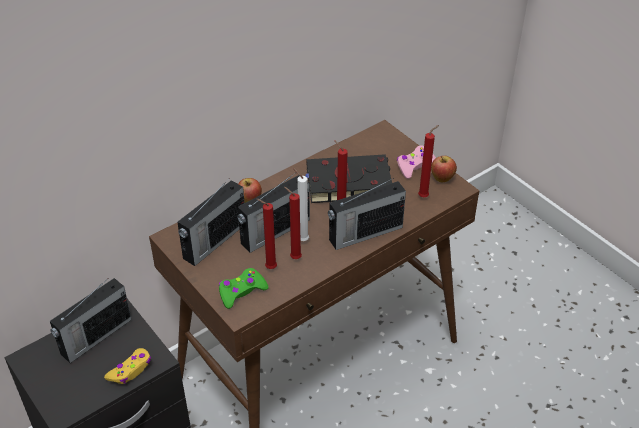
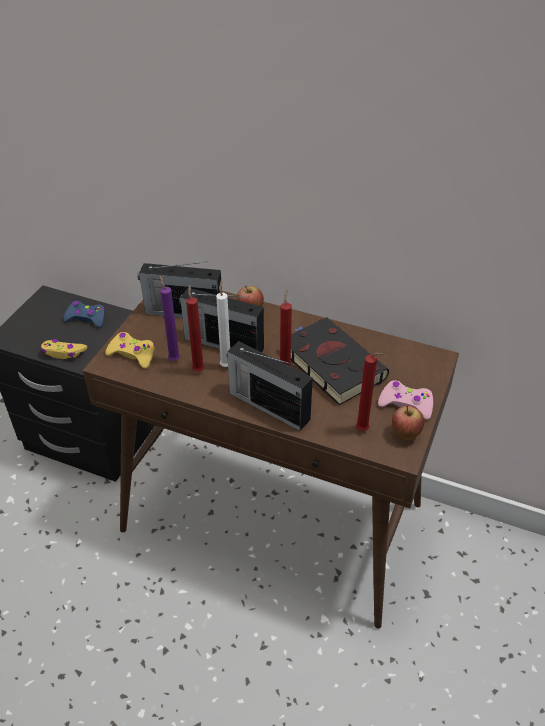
camera: 60 degrees right, 0 degrees up
radio [50,278,132,363] -> blue game controller [63,301,105,328]
green game controller [219,268,268,309] -> yellow game controller [105,332,155,369]
red candle [257,199,277,269] -> purple candle [160,275,180,361]

